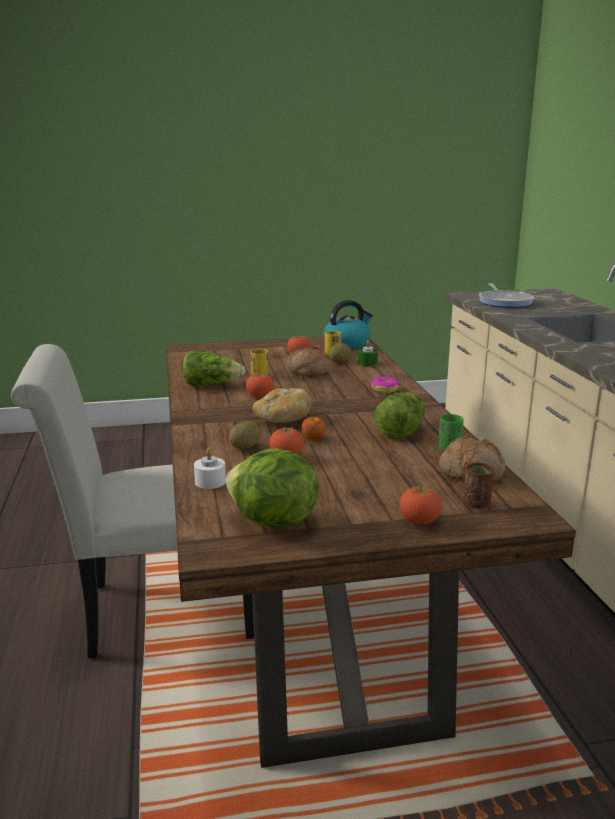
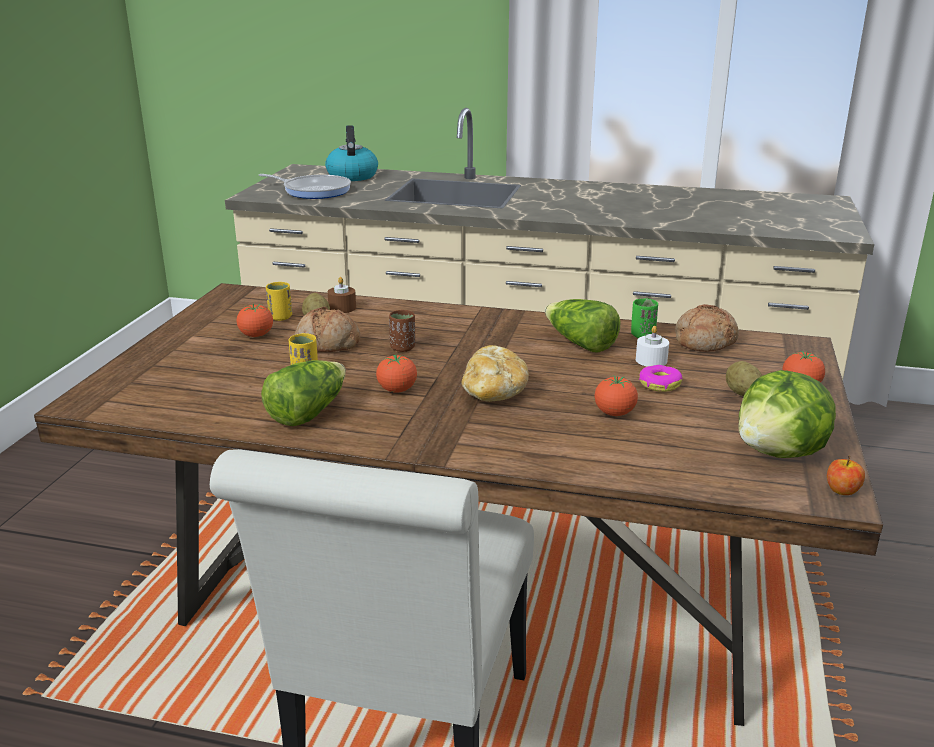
camera: 65 degrees left, 5 degrees up
white candle [194,448,226,489] -> white candle moved to [636,326,669,366]
potato [229,421,261,449] -> potato moved to [726,361,762,396]
apple [302,414,325,440] -> apple moved to [827,455,865,495]
kettle [323,300,373,349] -> kettle moved to [325,125,378,181]
green candle [358,340,378,367] -> brown candle [327,277,356,313]
donut [371,376,400,393] -> donut moved to [639,365,682,392]
brown cup [463,463,494,508] -> brown cup moved to [389,310,415,352]

